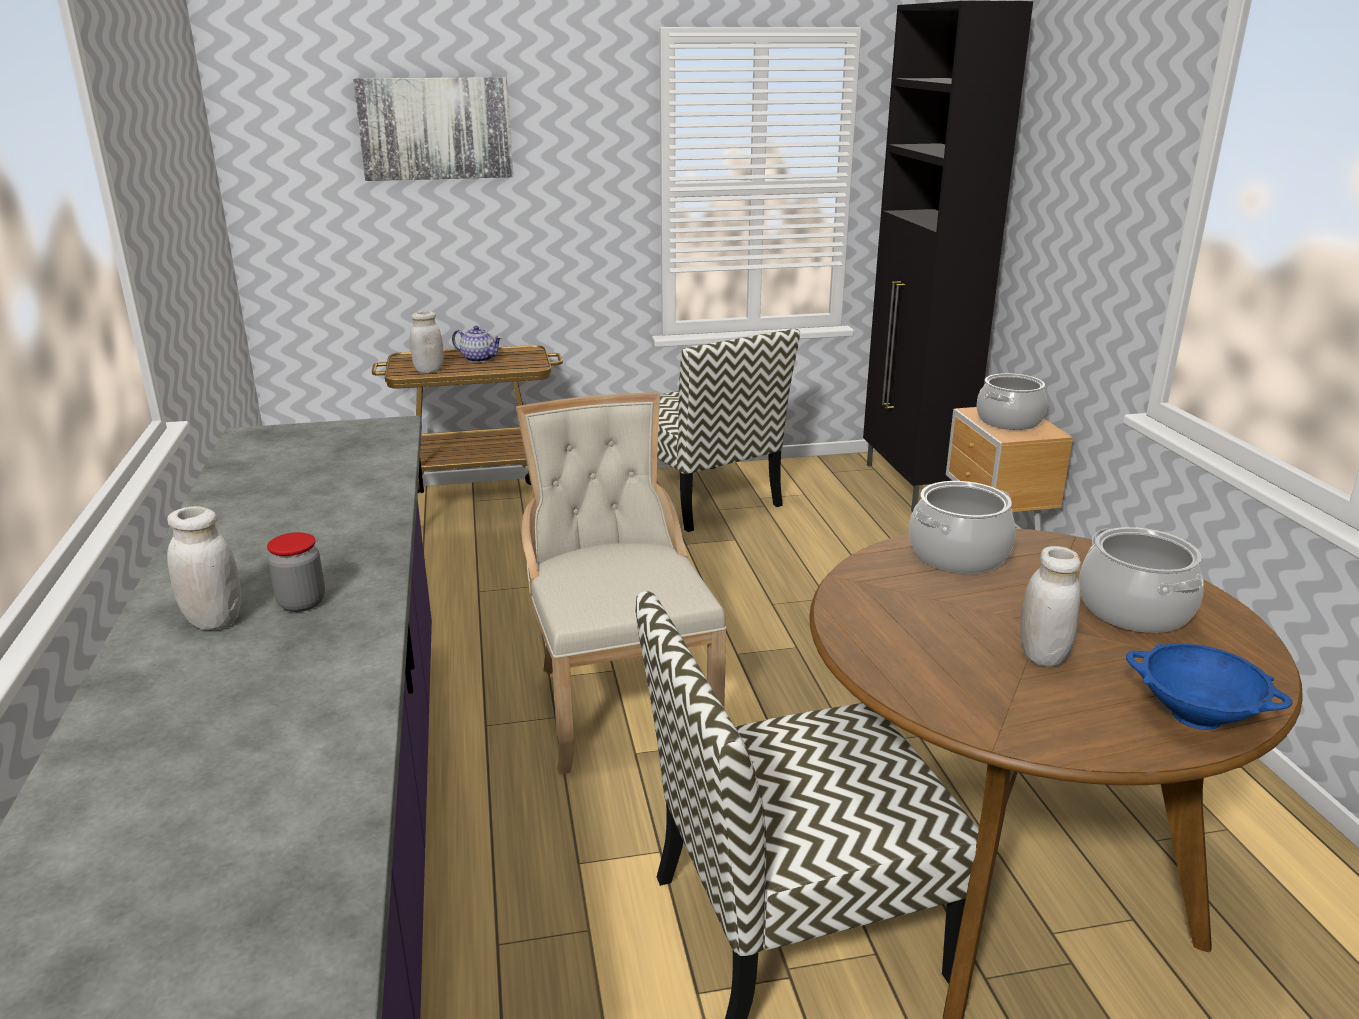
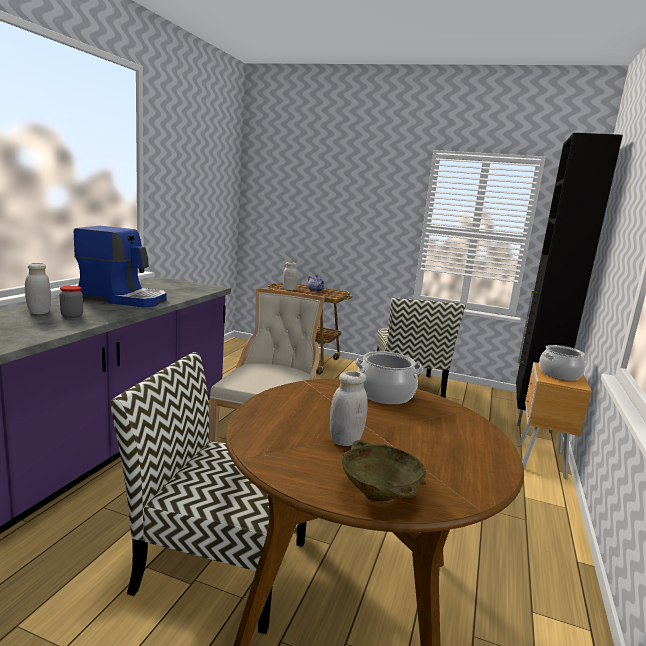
camera: 30 degrees right, 10 degrees down
picture [353,77,513,181] -> none
cooking pot [1079,527,1204,633] -> none
blue bowl [1126,643,1293,730] -> beige bowl [342,440,426,504]
none -> coffee machine [74,226,167,307]

